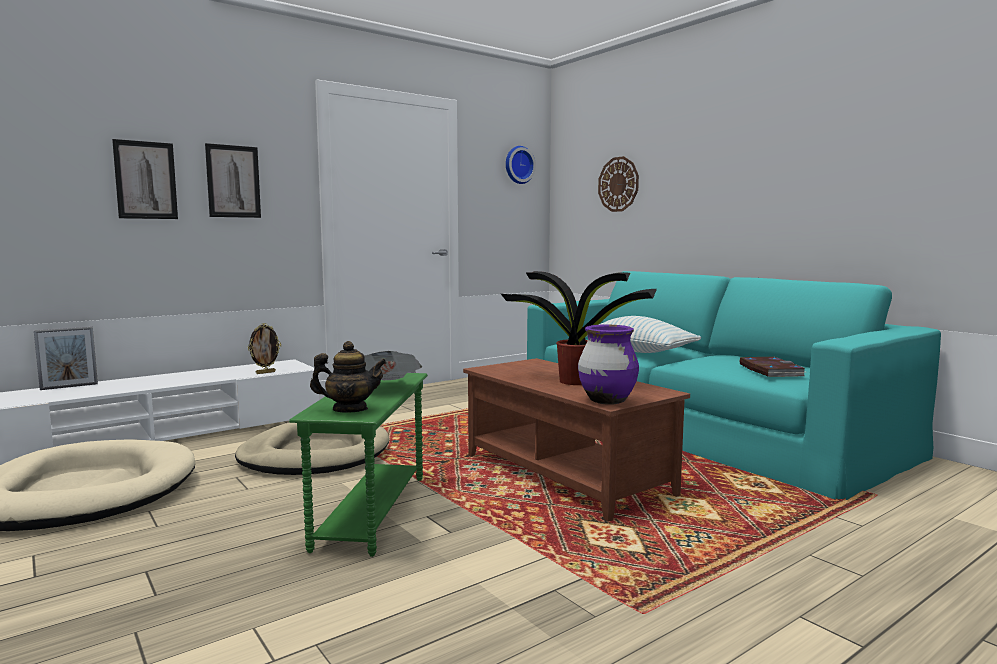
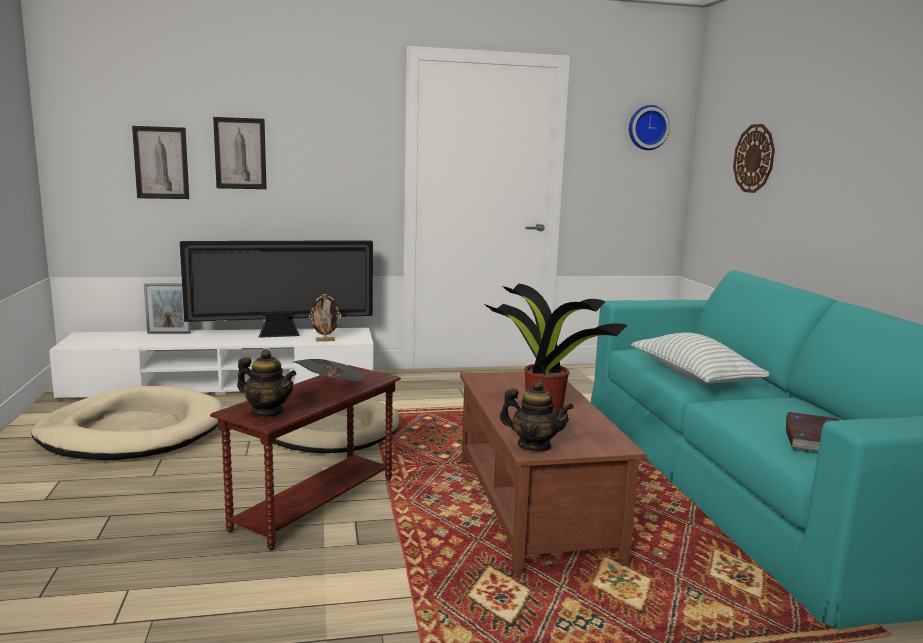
camera: 25 degrees right, 5 degrees up
picture [205,143,261,218] -> picture moved to [132,126,189,199]
green side table [289,373,428,557] -> brown side table [210,365,401,551]
purple vase [578,325,639,405] -> teapot [499,380,574,451]
none -> television [180,240,373,338]

